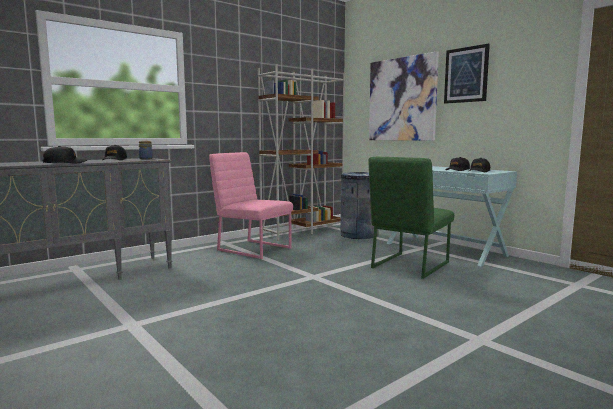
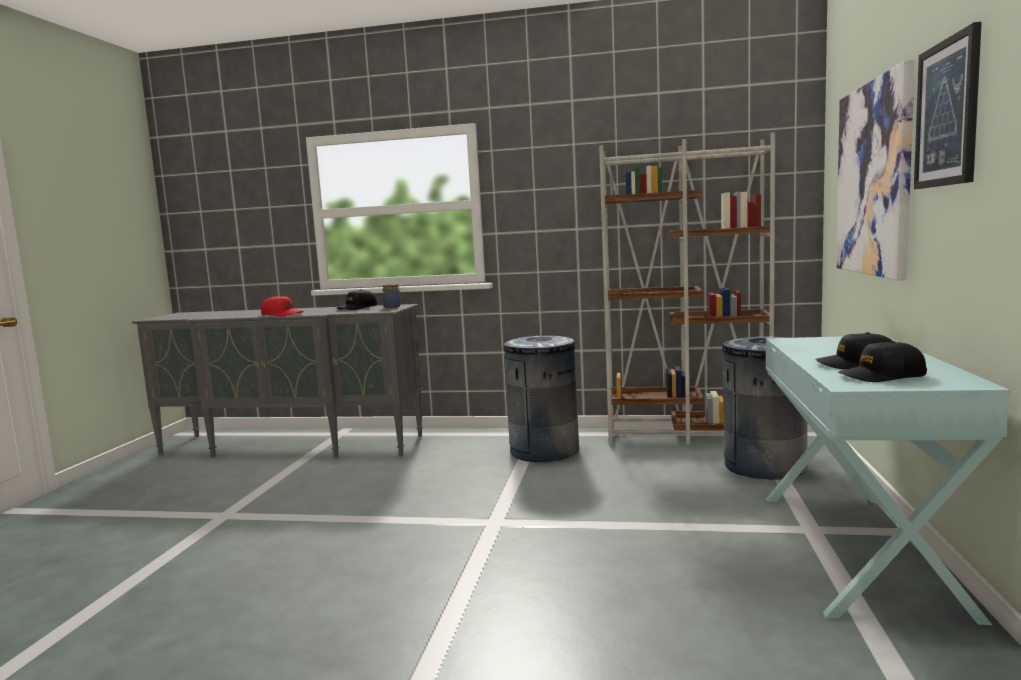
camera: 50 degrees right, 0 degrees up
black cap [43,146,88,163] -> red cap [261,296,304,316]
pink chair [209,152,293,259] -> grey trash can [503,336,580,462]
green chair [369,157,454,279] -> none

